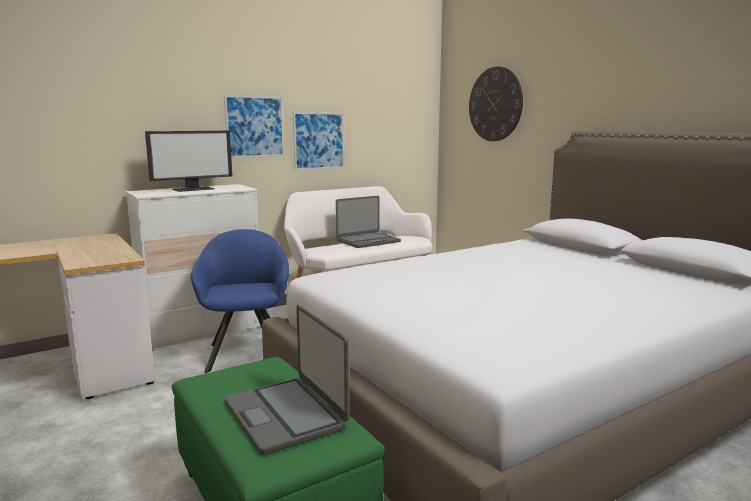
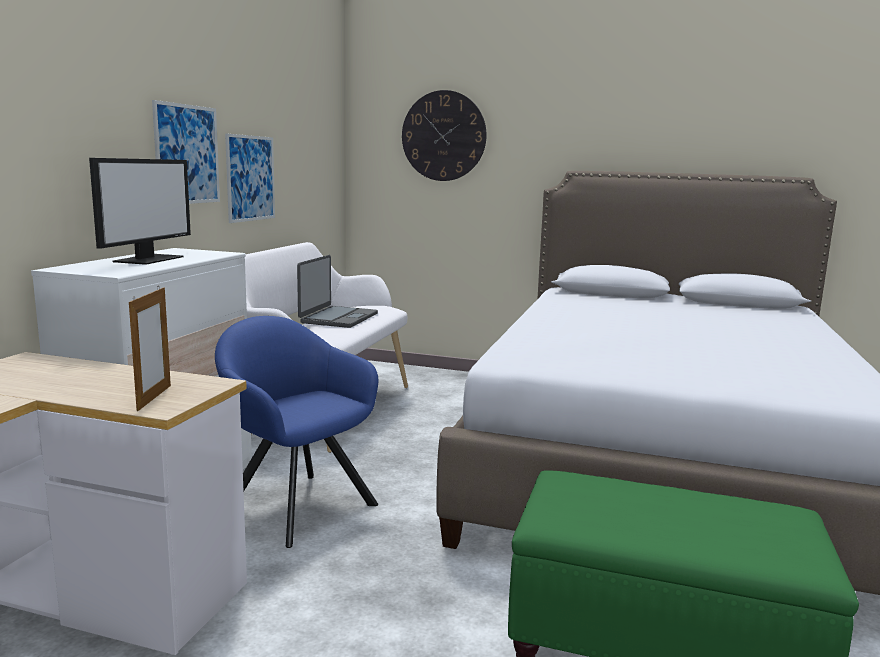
camera: 40 degrees left, 0 degrees up
laptop [225,305,350,455] -> none
none -> picture frame [129,287,171,411]

